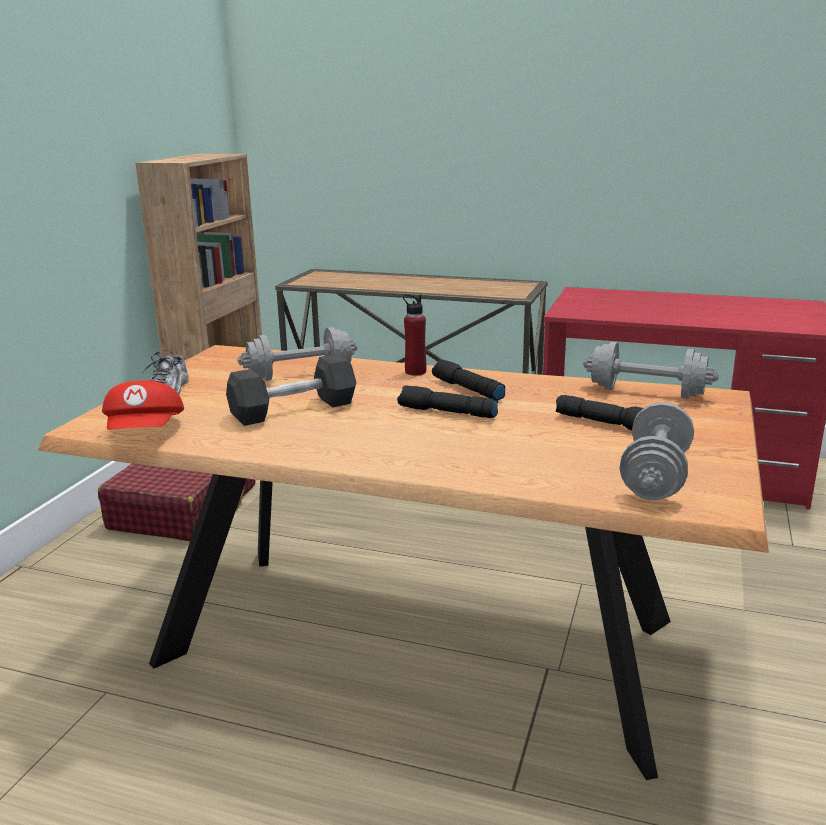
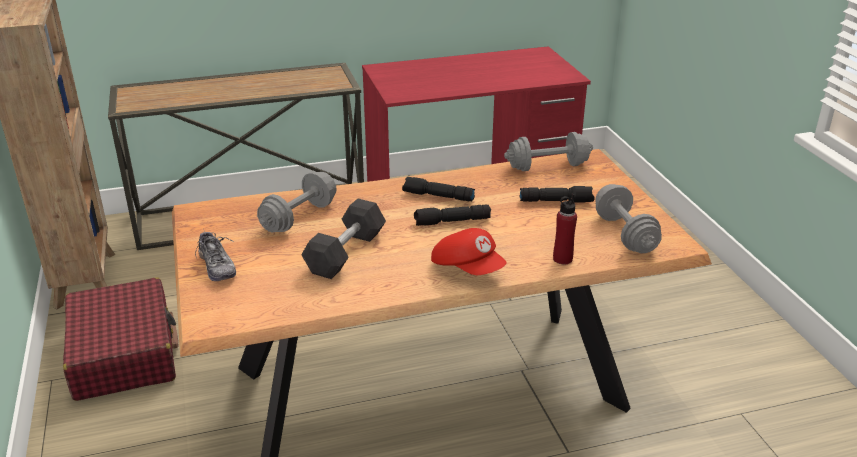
camera: 35 degrees left, 10 degrees up
red cap [102,380,184,430] -> red cap moved to [431,228,506,275]
red bottle [403,294,426,376] -> red bottle moved to [553,194,577,264]

